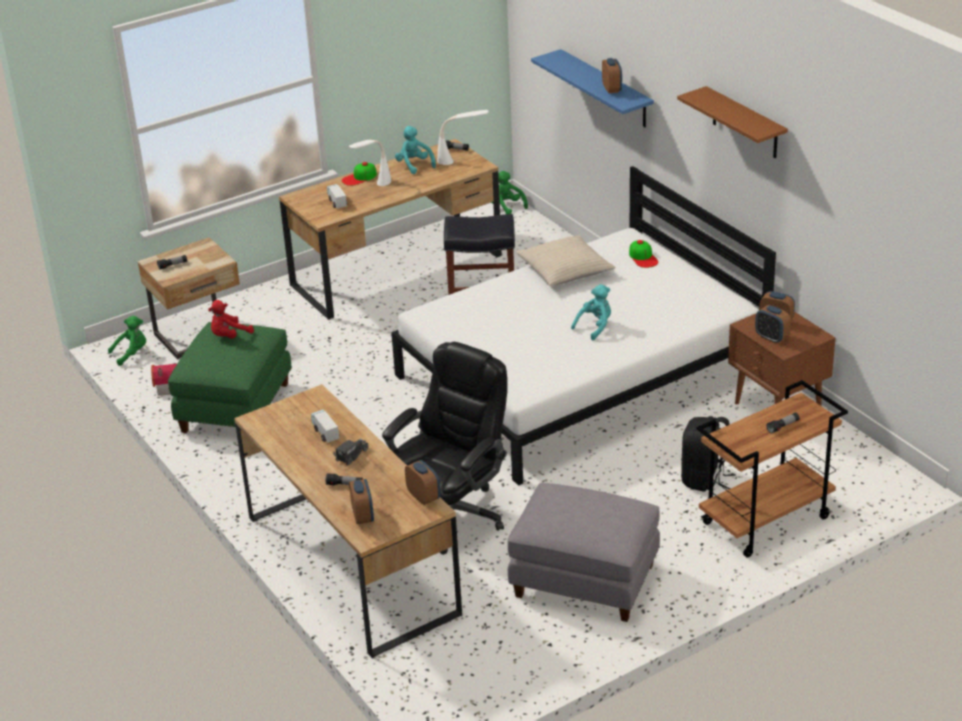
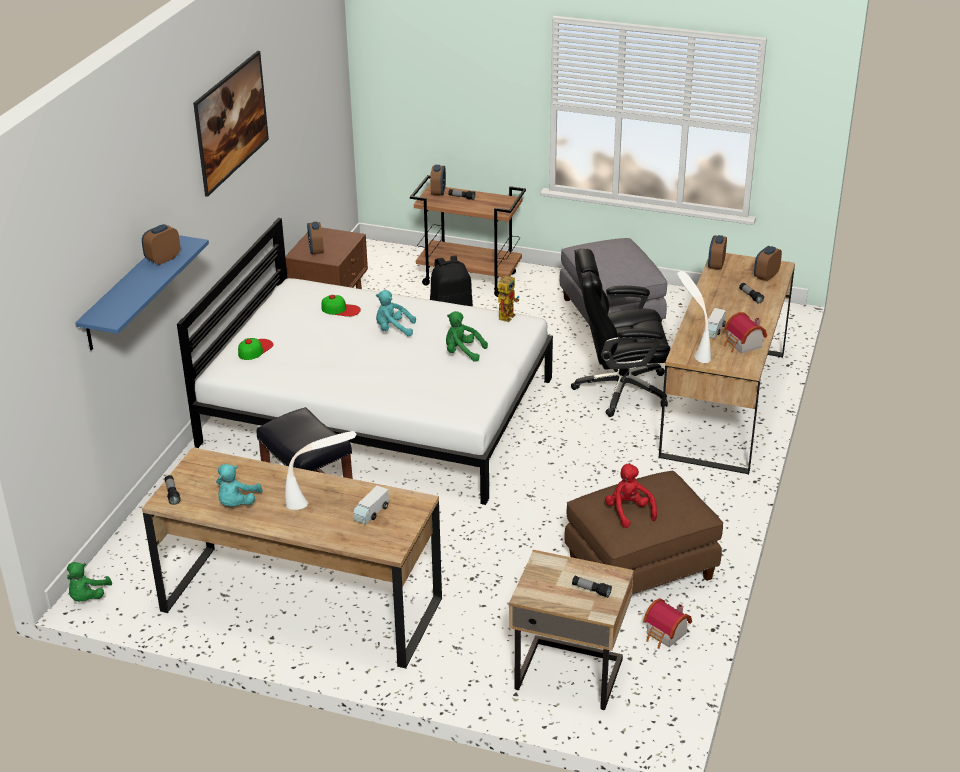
camera: 130 degrees left, 0 degrees up
green plush toy [108,316,146,366] -> green plush toy moved to [446,311,488,362]
green ottoman [168,322,292,433] -> brown ottoman [565,471,723,594]
red plush toy [208,300,254,339] -> red plush toy turned 120 degrees counterclockwise [605,464,657,528]
toy truck [333,438,368,466] -> none
cap [342,162,377,186] -> cap moved to [321,295,361,317]
white table lamp [437,110,489,165] -> white table lamp moved to [677,271,711,363]
beige pillow [516,235,616,286] -> none
brown shelf [677,86,788,158] -> picture [193,51,269,197]
alarm clock [755,305,791,344] -> alarm clock moved to [430,165,446,196]
none -> toy robot [498,273,519,322]
none -> toy house [724,312,767,353]

